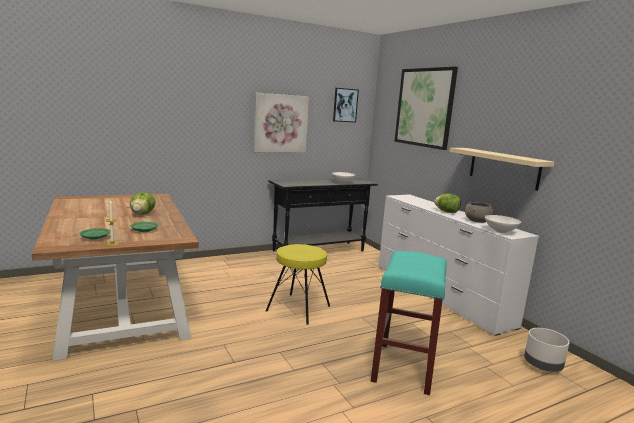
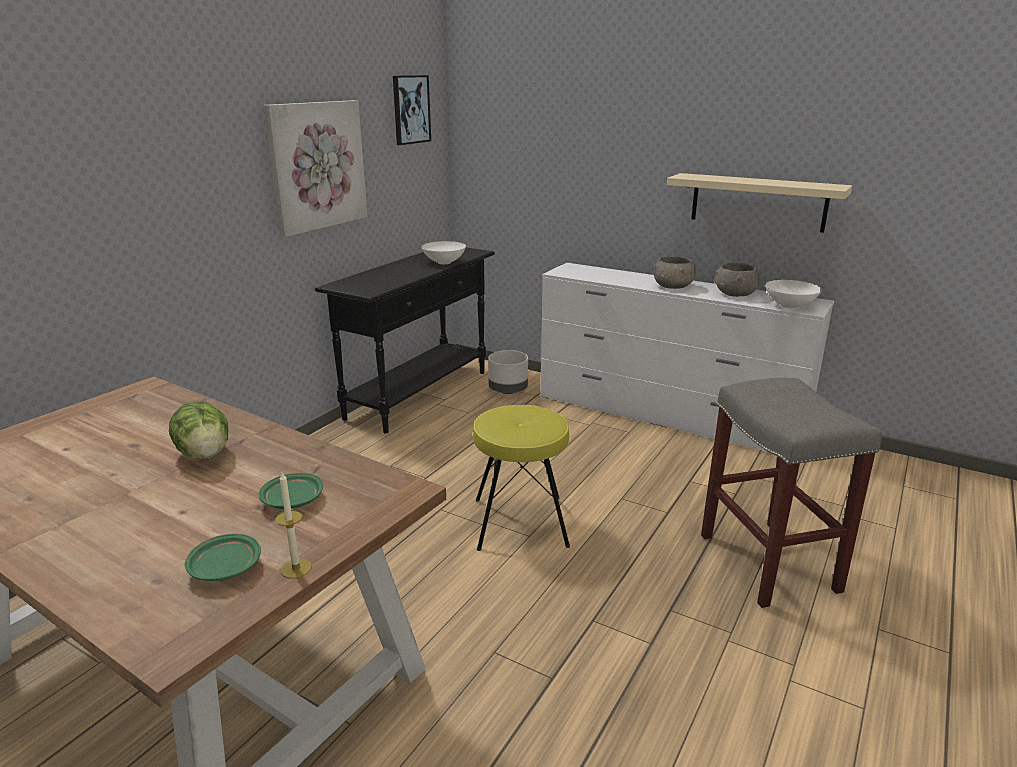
camera: 30 degrees left, 10 degrees up
turquoise stool [371,251,446,395] -> grey stool [701,378,882,608]
picture [395,67,458,150] -> none
lettuce [434,193,461,213] -> grey bowl [654,256,696,289]
grey planter [524,328,570,372] -> grey planter moved to [488,350,528,394]

